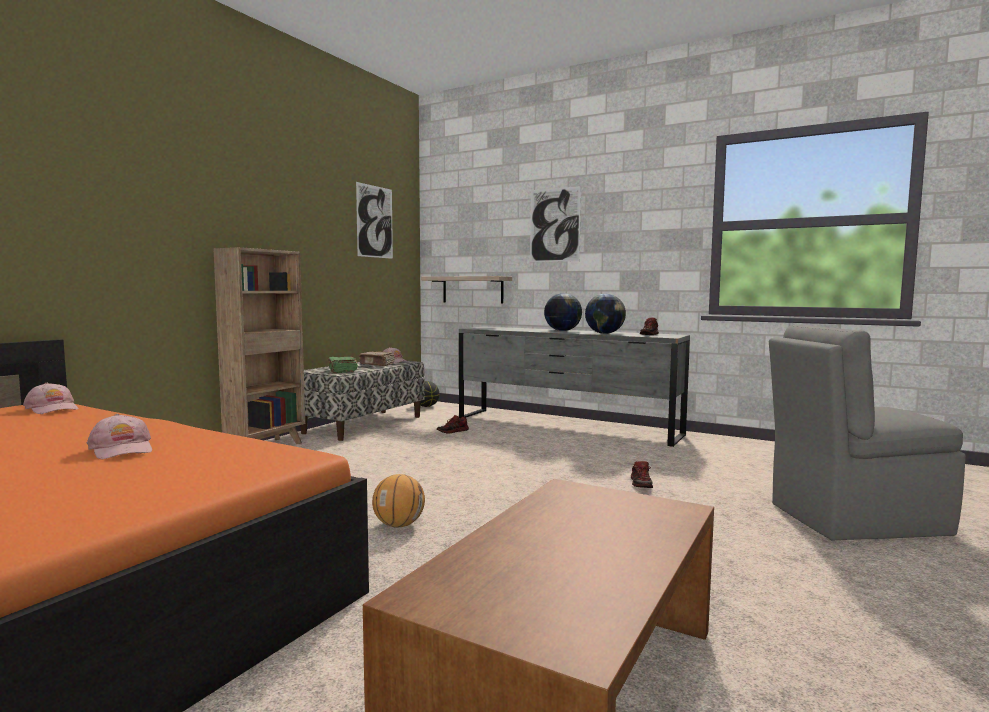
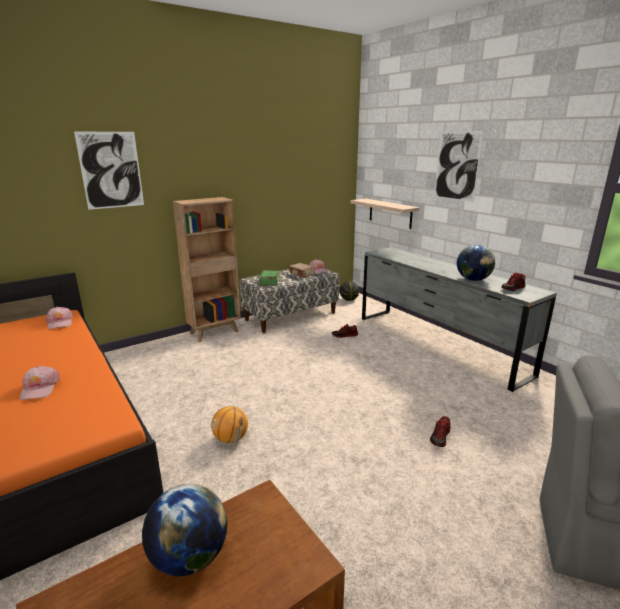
camera: 25 degrees right, 15 degrees up
picture [356,182,393,259] -> picture moved to [74,132,144,210]
globe [544,293,582,331] -> globe moved to [142,484,227,576]

